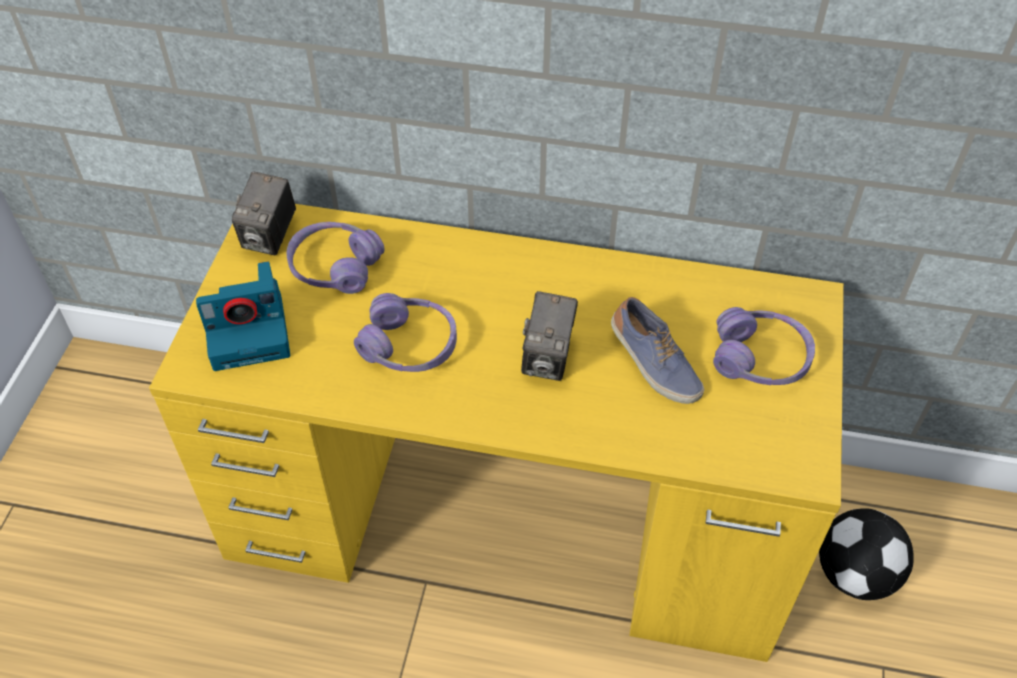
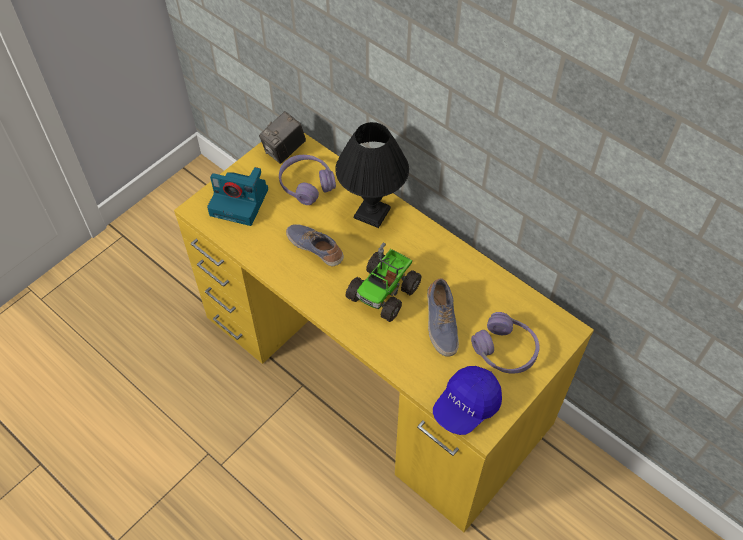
camera: 30 degrees right, 5 degrees up
purple headphones [354,293,457,372] -> shoe [286,224,344,266]
camera [521,291,578,381] -> toy truck [346,243,422,322]
football [819,508,914,600] -> none
none -> black table lamp [335,122,409,228]
none -> blue cap [433,366,502,435]

